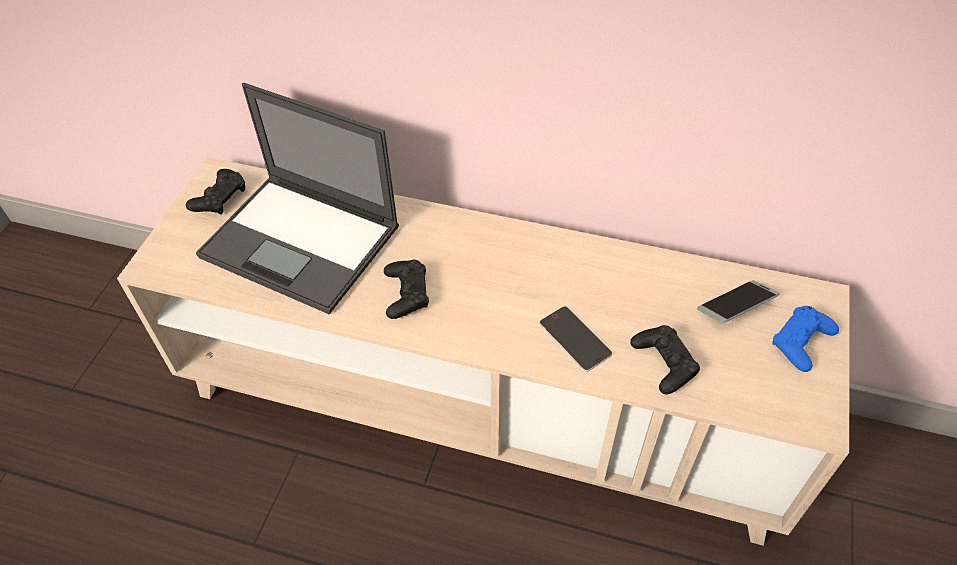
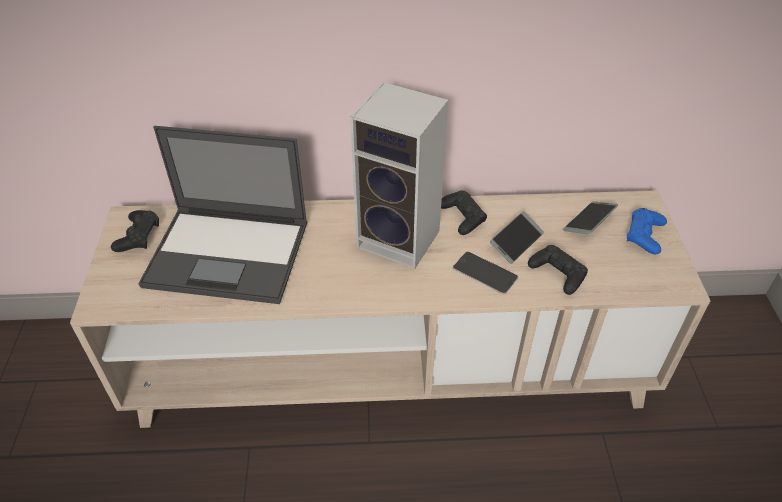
camera: 20 degrees left, 5 degrees down
black game controller [384,260,429,319] -> black game controller moved to [441,190,487,235]
none -> speaker [350,82,449,269]
none -> phone [490,211,544,264]

